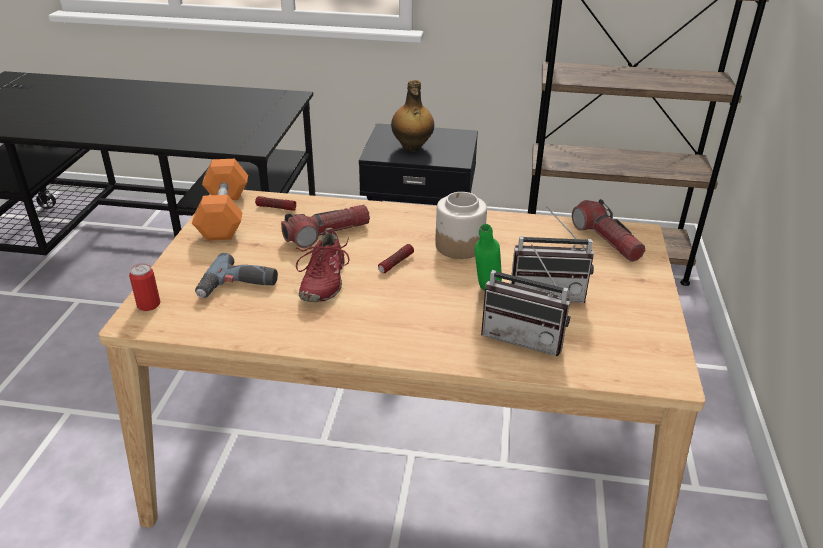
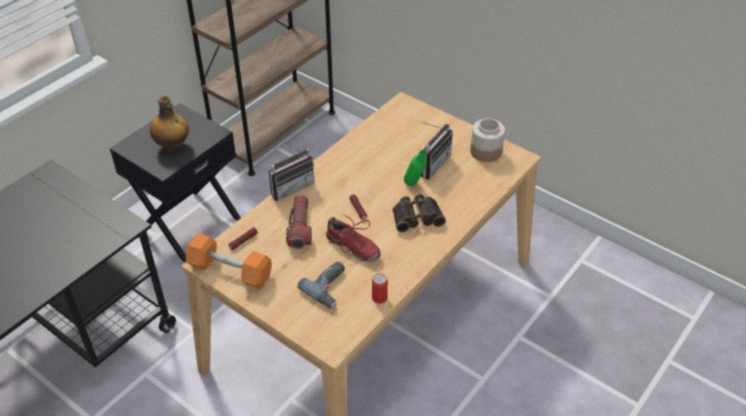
camera: 60 degrees left, 10 degrees up
can [129,263,160,311] -> can moved to [372,273,388,304]
jar [435,192,487,259] -> jar moved to [470,118,505,162]
radio [481,244,570,356] -> radio moved to [269,141,315,201]
flashlight [572,199,645,262] -> none
none -> binoculars [393,194,446,232]

